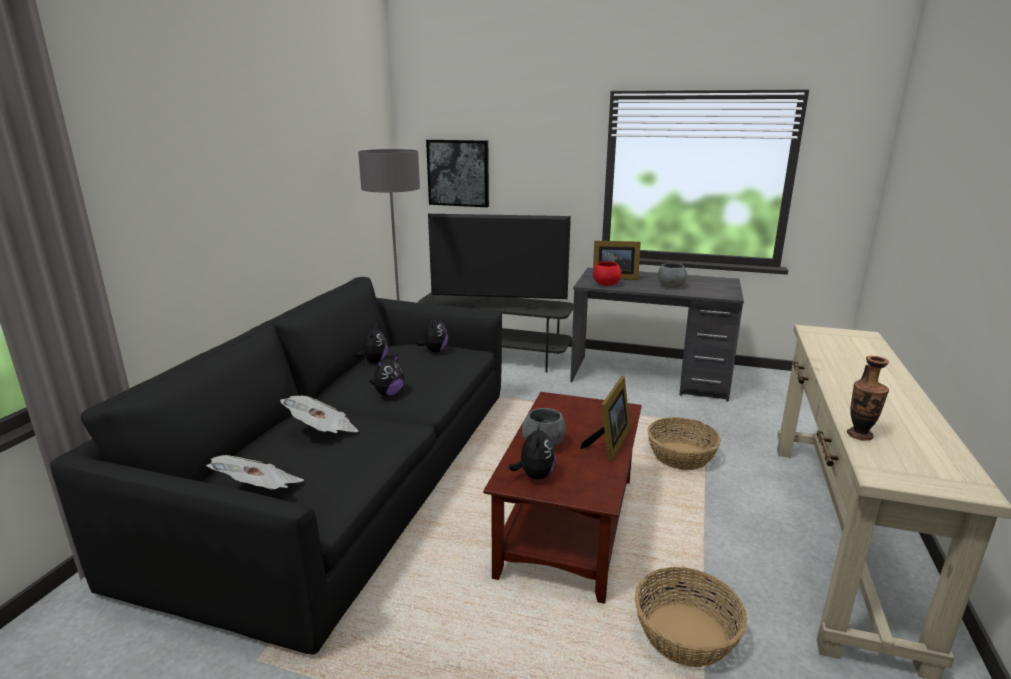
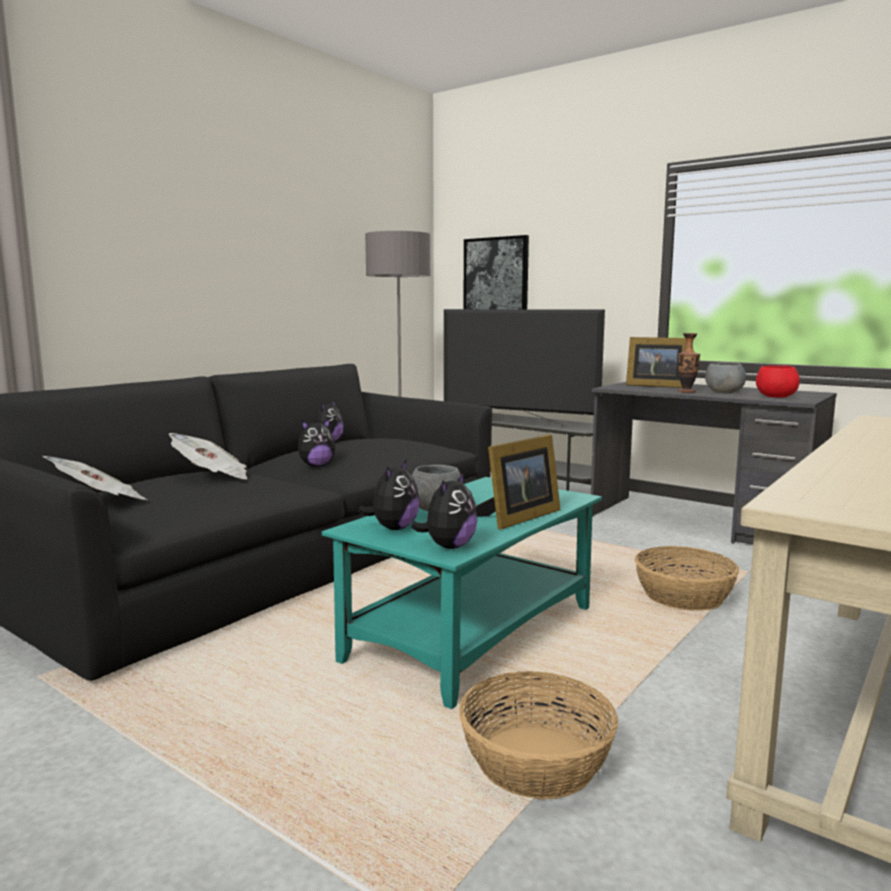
camera: 20 degrees right, 10 degrees down
plush toy [416,315,448,352] -> plush toy moved to [411,471,477,549]
brown coffee table [483,392,642,604] -> turquoise coffee table [322,477,602,709]
red bowl [593,261,622,286] -> red bowl moved to [756,365,800,398]
vase [847,356,889,441] -> vase moved to [678,333,700,393]

